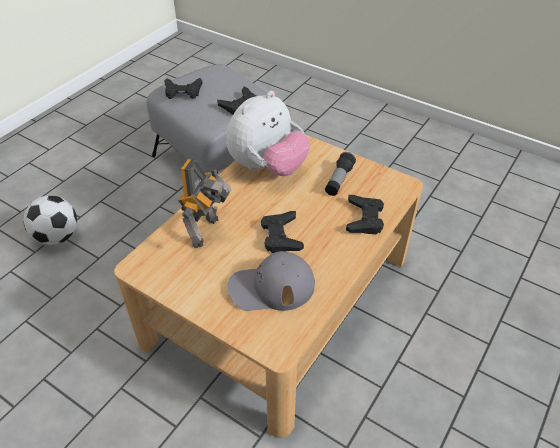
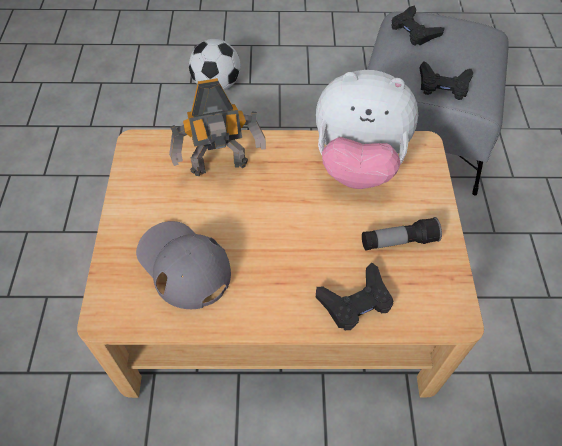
camera: 55 degrees right, 10 degrees up
black game controller [261,211,304,253] -> none

